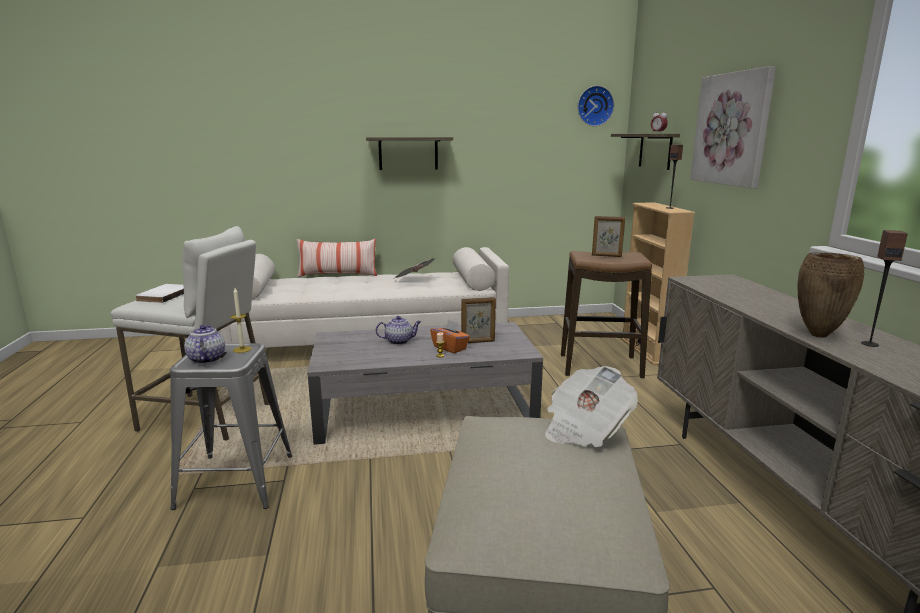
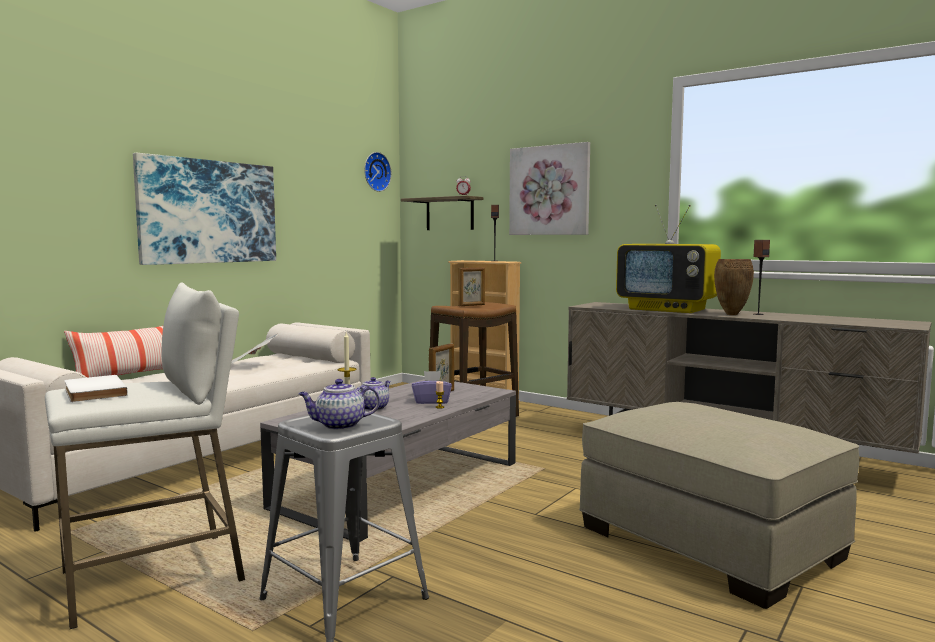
camera: 45 degrees left, 10 degrees down
teapot [184,325,225,364] -> teapot turned 45 degrees counterclockwise [299,379,380,430]
shelf [366,137,453,170] -> picture [133,153,276,265]
orange tissue box [430,319,470,354] -> purple tissue box [412,371,452,404]
newspaper [545,366,638,447] -> none
none -> television [616,204,721,313]

